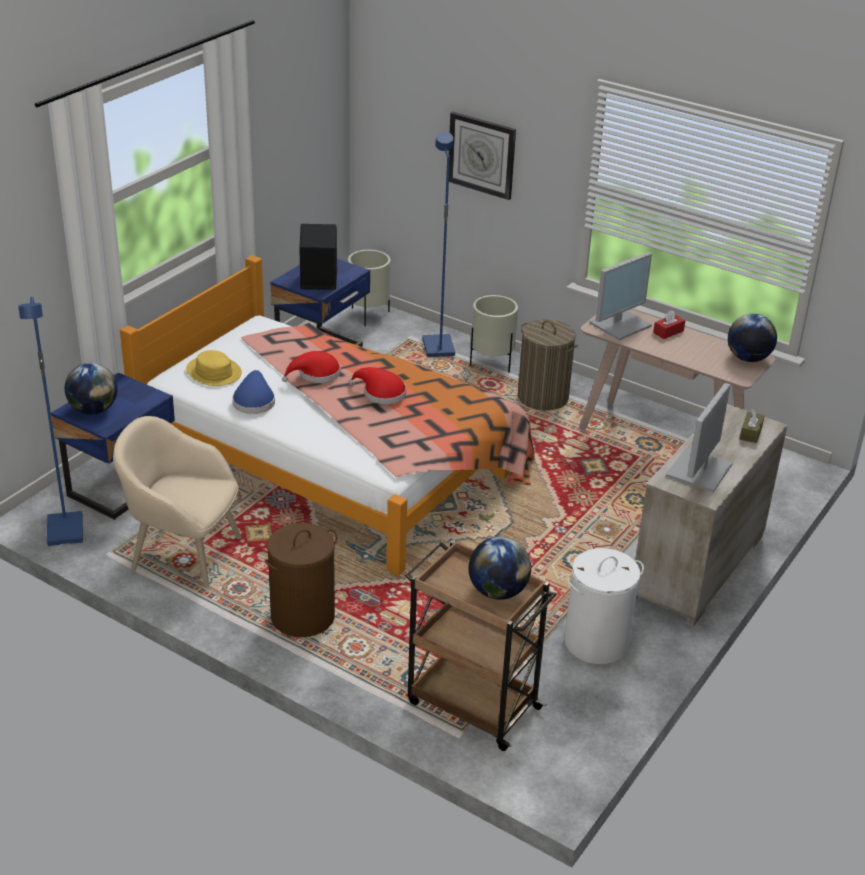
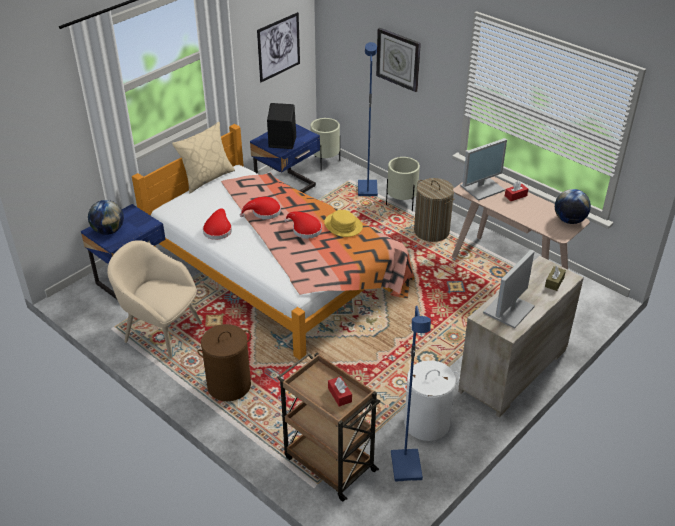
camera: 10 degrees right, 5 degrees up
blue floor lamp [19,297,83,546] -> blue floor lamp moved to [391,306,431,482]
yellow hat [186,350,242,386] -> yellow hat moved to [324,210,363,237]
blue hat [232,370,275,414] -> red hat [203,208,232,240]
globe [468,537,531,600] -> red tissue box [328,376,352,407]
none -> beige pillow [172,122,235,193]
none -> picture [257,12,300,82]

